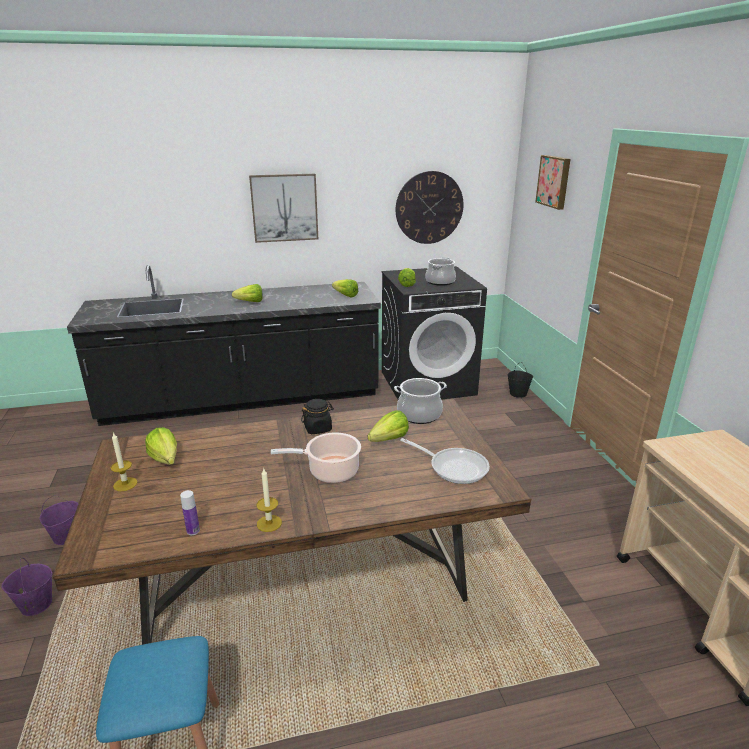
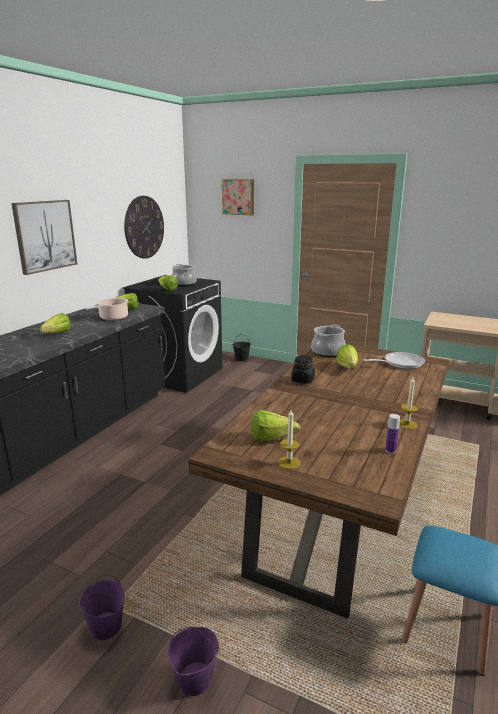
camera: 50 degrees left, 5 degrees down
cooking pot [271,432,361,483] -> cooking pot moved to [85,298,128,320]

